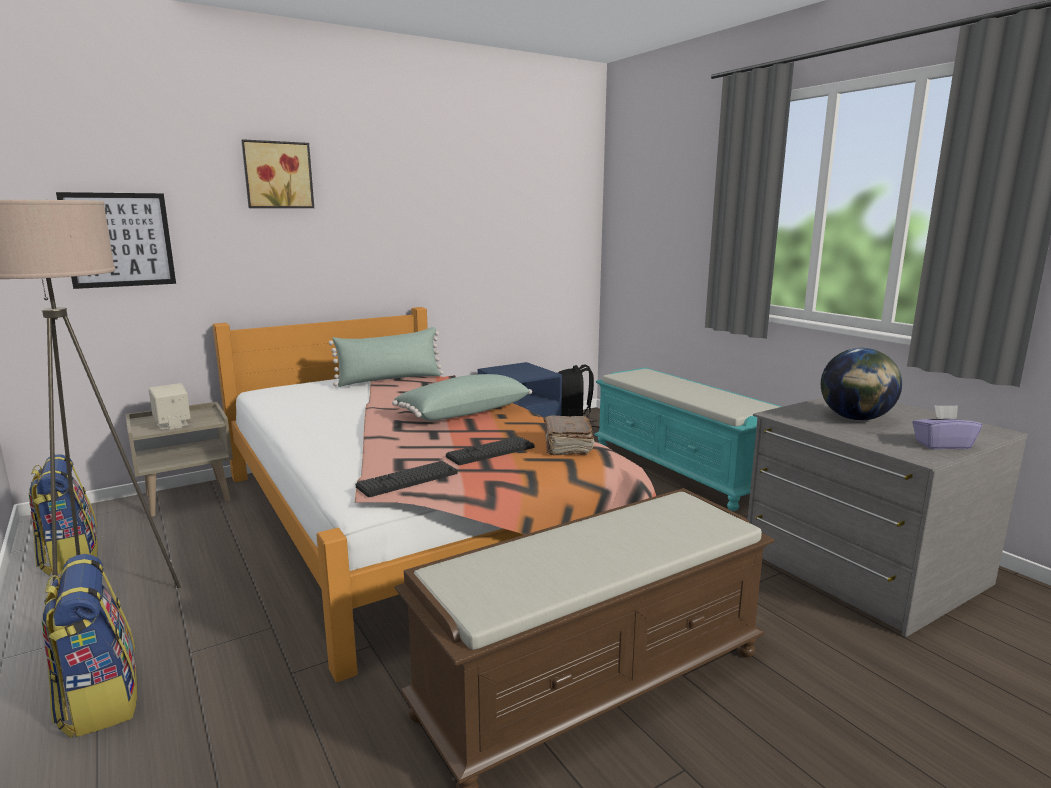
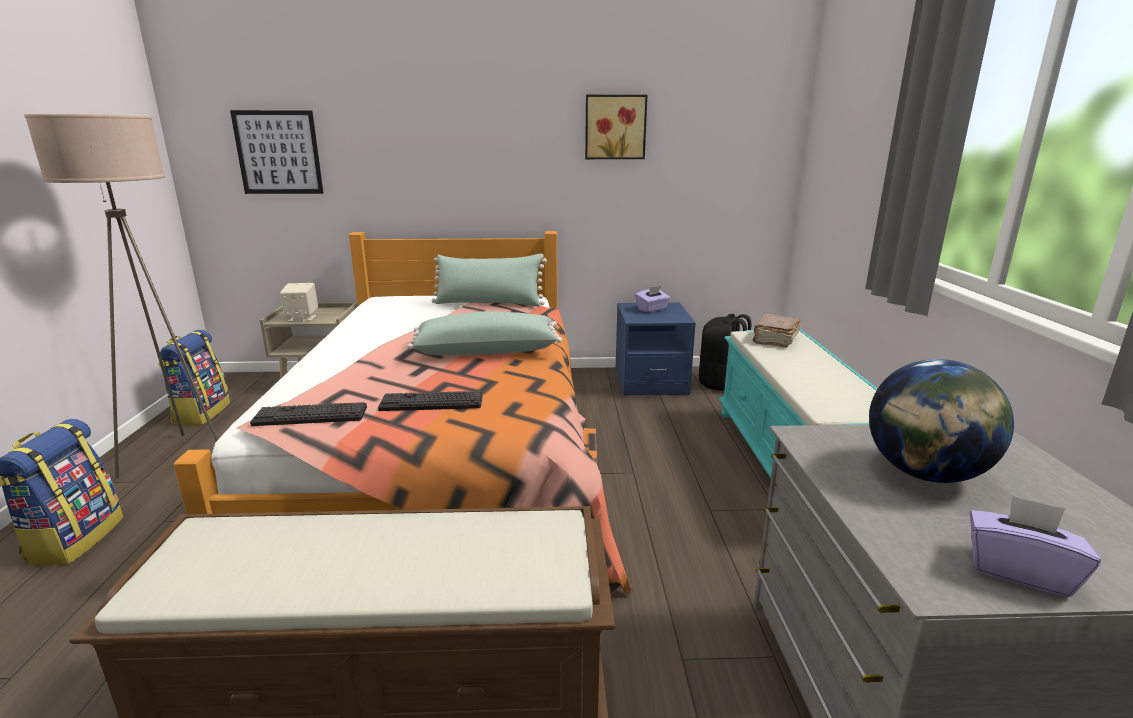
camera: 30 degrees right, 5 degrees up
picture [241,139,314,208] -> picture moved to [585,95,647,159]
brown book [544,415,595,455] -> brown book moved to [752,314,801,348]
none -> purple tissue box [635,286,670,313]

